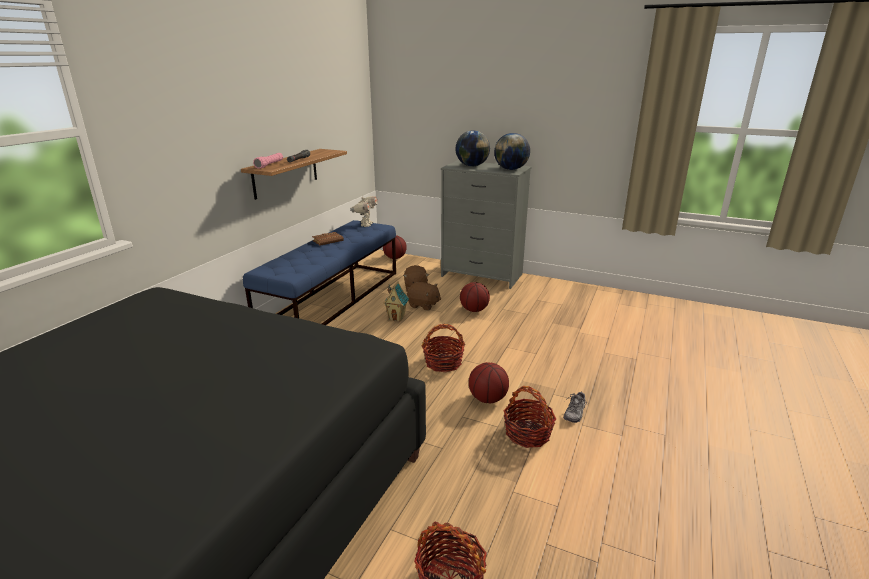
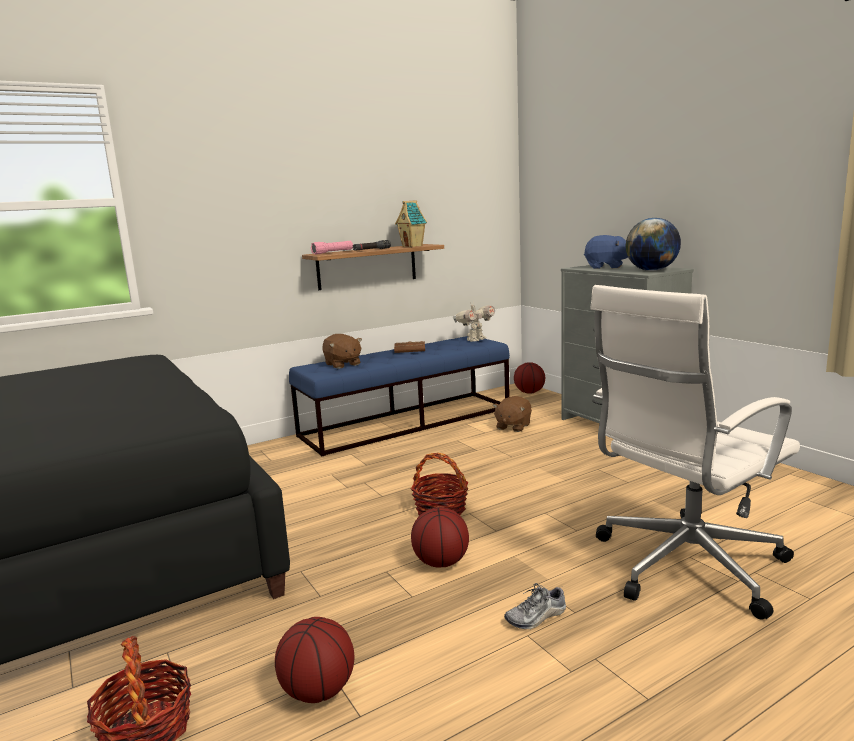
camera: 35 degrees right, 10 degrees down
toy house [383,281,409,321] -> toy house moved to [395,200,427,247]
brown plush toy [407,282,441,311] -> brown plush toy moved to [323,334,362,369]
globe [455,130,490,166] -> blue plush toy [584,235,628,269]
basketball [460,282,490,312] -> basketball moved to [275,617,354,703]
basket [503,386,556,448] -> none
none -> white office chair [590,285,800,620]

